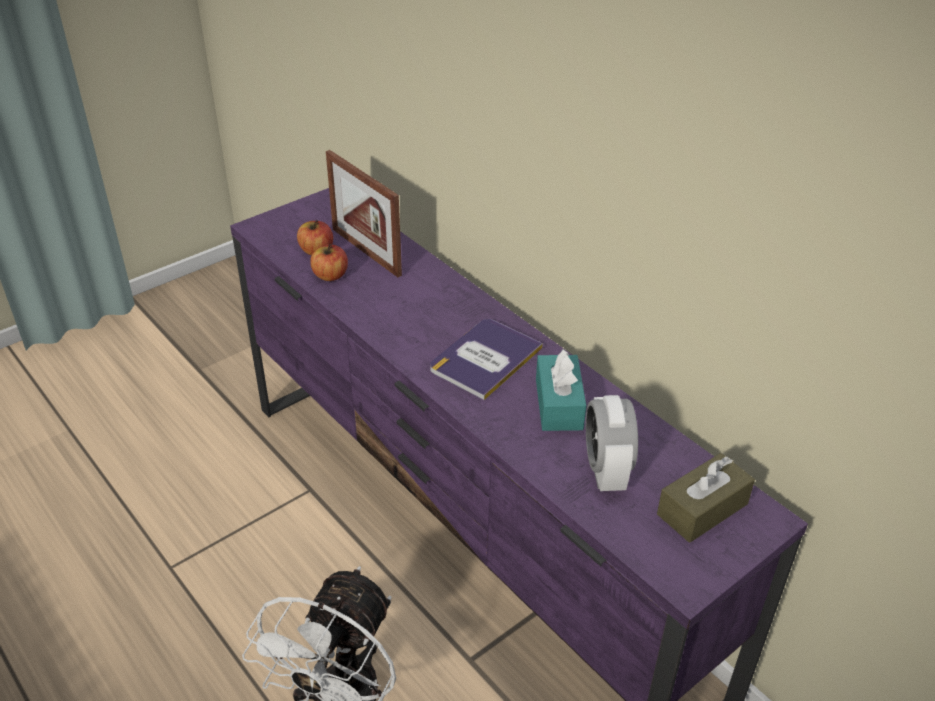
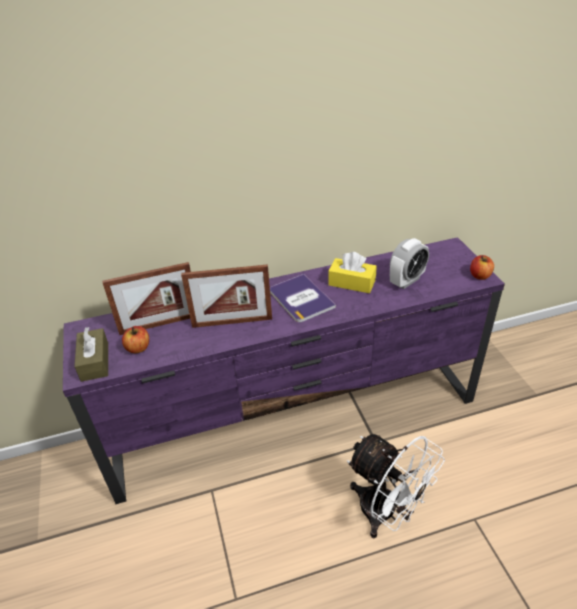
camera: 65 degrees left, 0 degrees up
apple [310,244,348,281] -> apple moved to [470,255,494,280]
turquoise tissue box [536,349,586,431] -> yellow tissue box [328,252,377,293]
alarm clock [586,395,638,491] -> alarm clock turned 60 degrees counterclockwise [390,238,429,289]
brown tissue box [657,453,755,543] -> brown tissue box moved to [74,327,108,382]
none -> picture frame [181,264,272,328]

